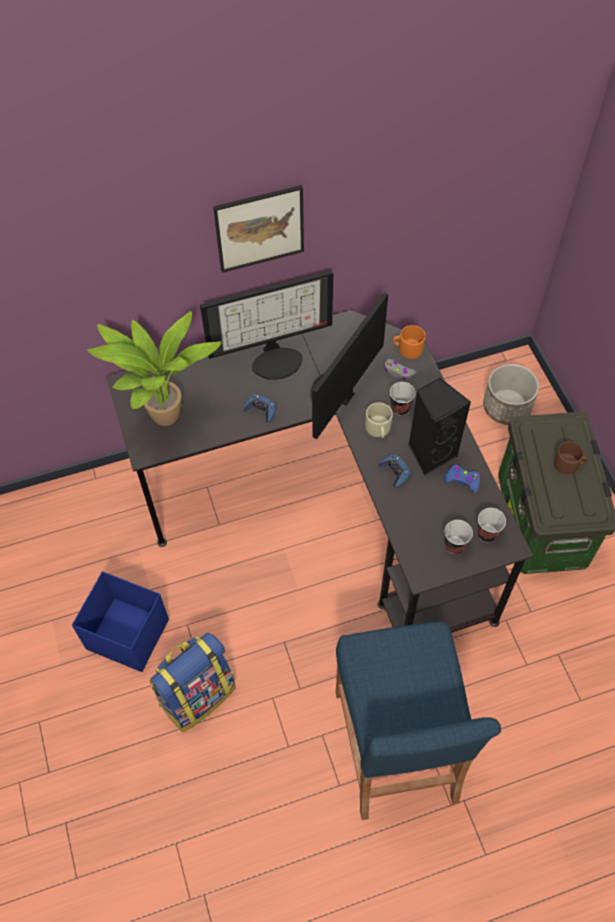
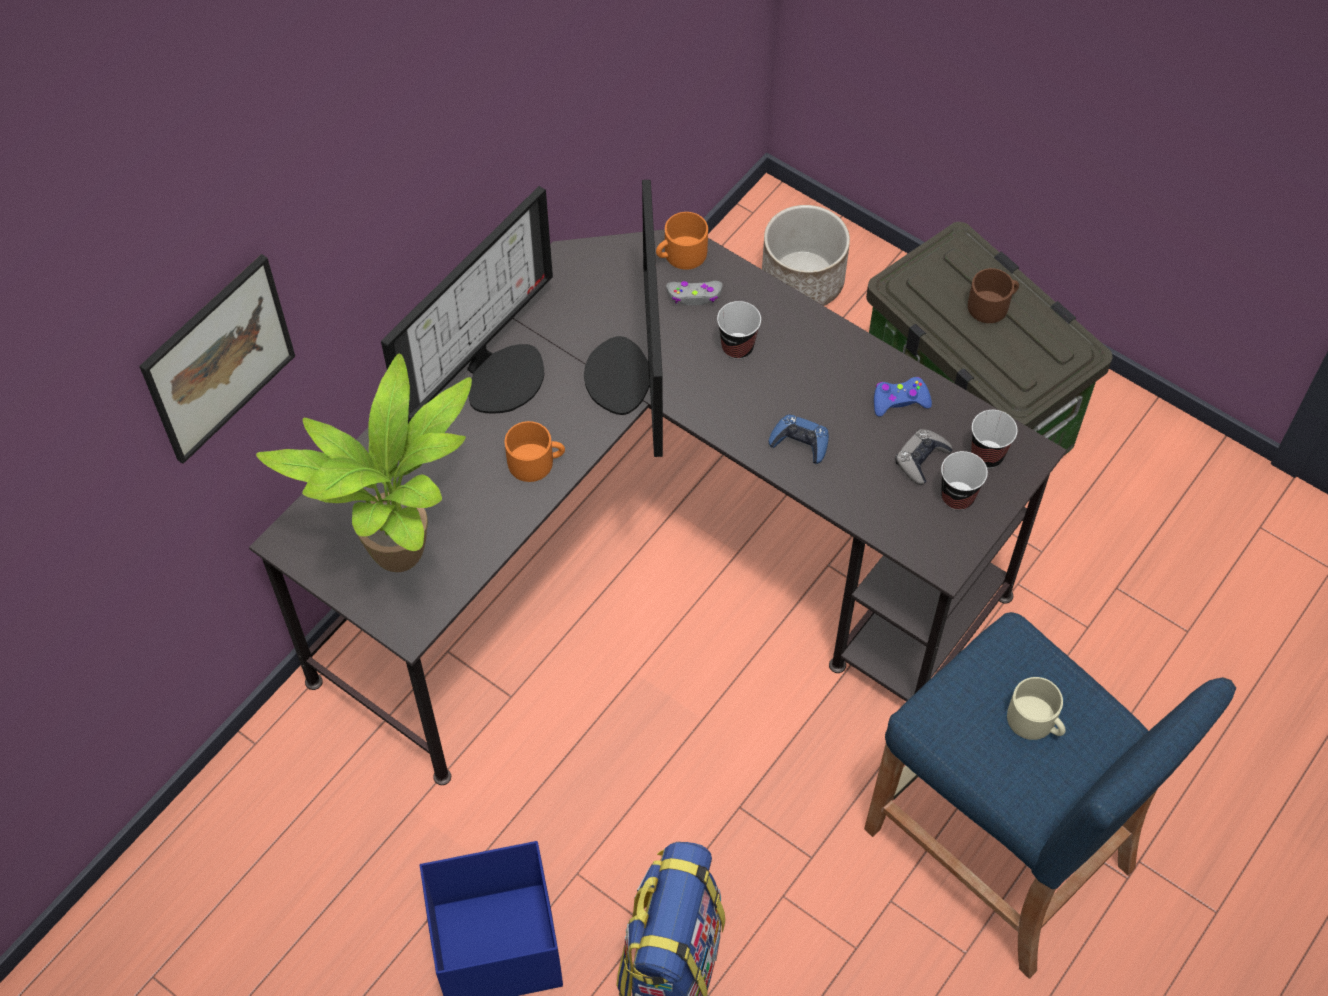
camera: 35 degrees left, 0 degrees up
picture [213,185,304,273] -> picture moved to [139,254,295,464]
blue game controller [243,394,277,422] -> orange mug [505,421,565,482]
beige mug [365,402,393,438] -> beige mug moved to [1007,677,1066,740]
black speaker [409,377,471,475] -> none
none -> grey game controller [895,429,952,485]

